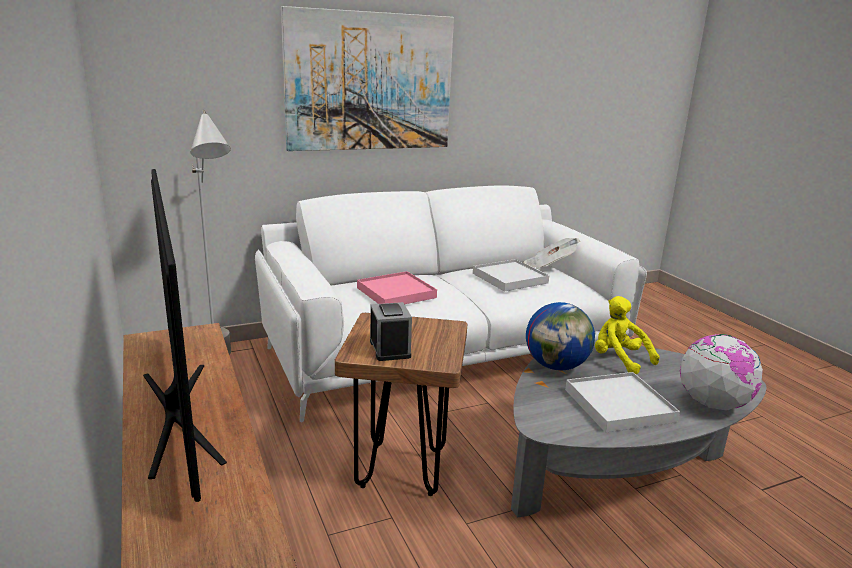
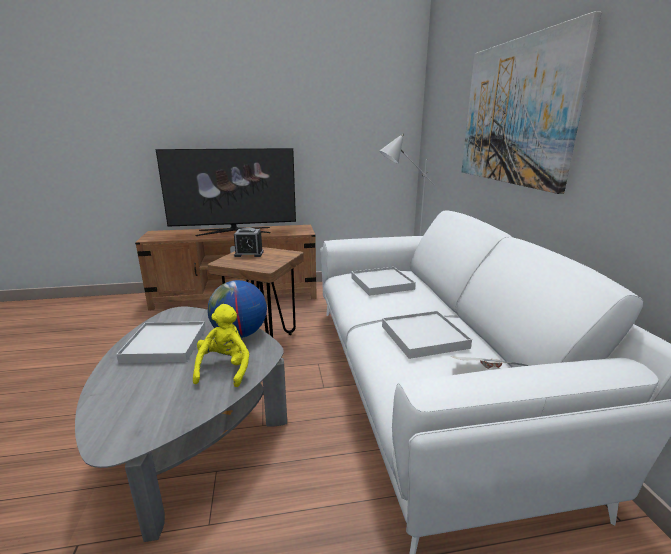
camera: 105 degrees right, 0 degrees up
pink tray [357,271,437,304] -> white tray [351,267,416,296]
yellow plush toy [595,296,660,375] -> yellow plush toy turned 60 degrees counterclockwise [193,304,249,387]
globe [680,334,763,411] -> none

